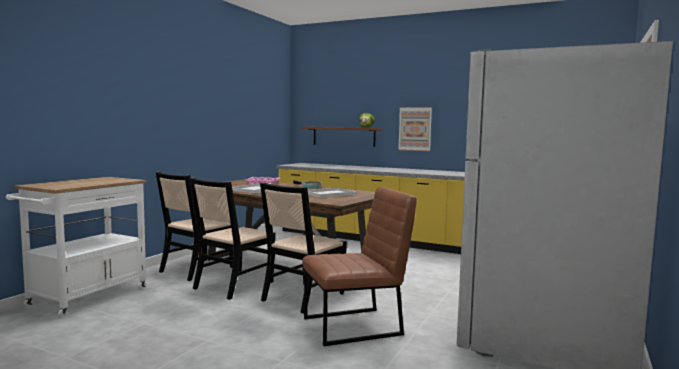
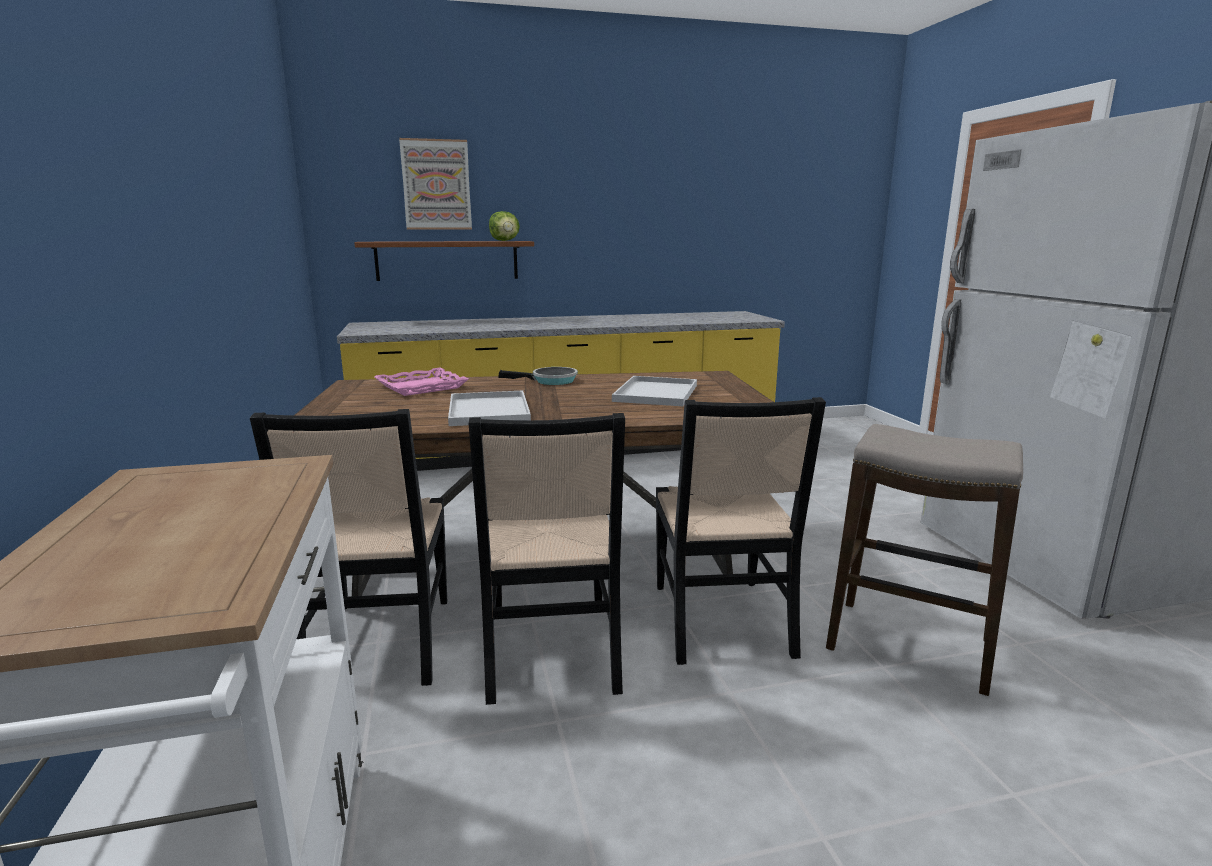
camera: 40 degrees left, 10 degrees up
brown chair [302,187,417,346] -> stool [826,424,1023,696]
picture [398,107,432,151] -> picture moved to [399,138,472,229]

